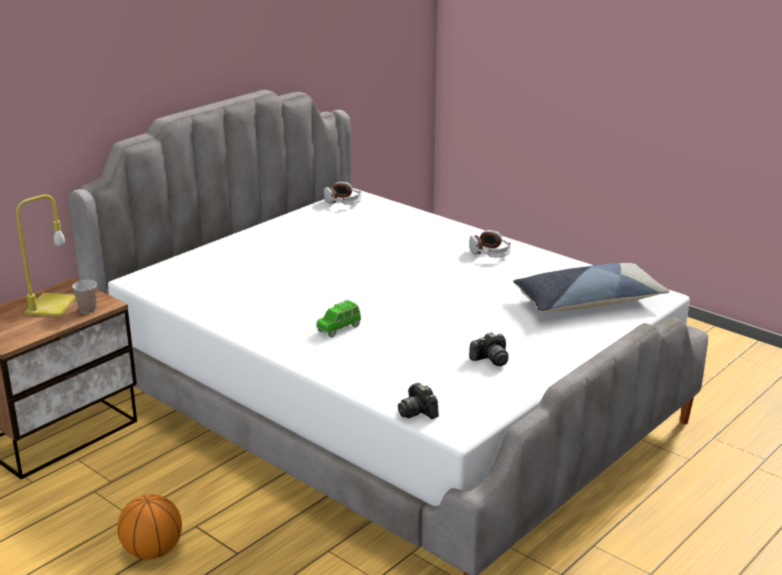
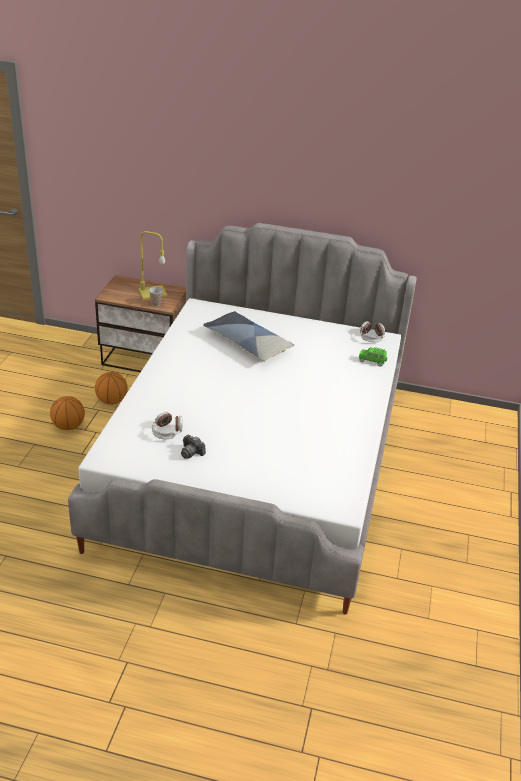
camera: 60 degrees right, 10 degrees up
green toy car [316,300,361,337] -> green toy car moved to [359,347,387,367]
camera [398,383,439,419] -> none
headphones [469,230,511,257] -> headphones moved to [152,412,183,439]
pillow [513,263,670,312] -> pillow moved to [203,311,294,362]
none -> basketball [95,372,128,405]

